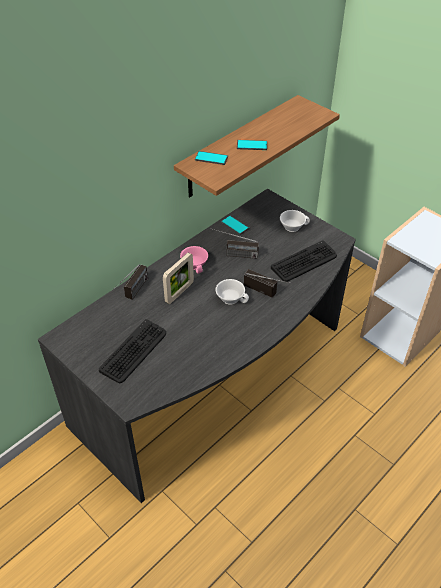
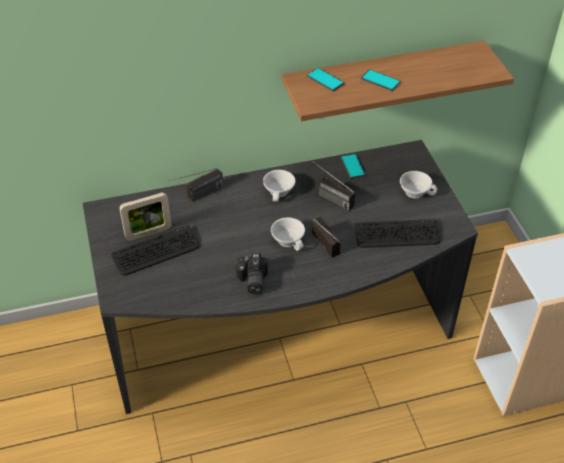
camera: 30 degrees right, 0 degrees up
picture frame [163,253,194,304] -> picture frame moved to [119,192,172,241]
pink cup [180,246,208,274] -> white cup [263,170,296,202]
none -> camera [236,253,268,294]

